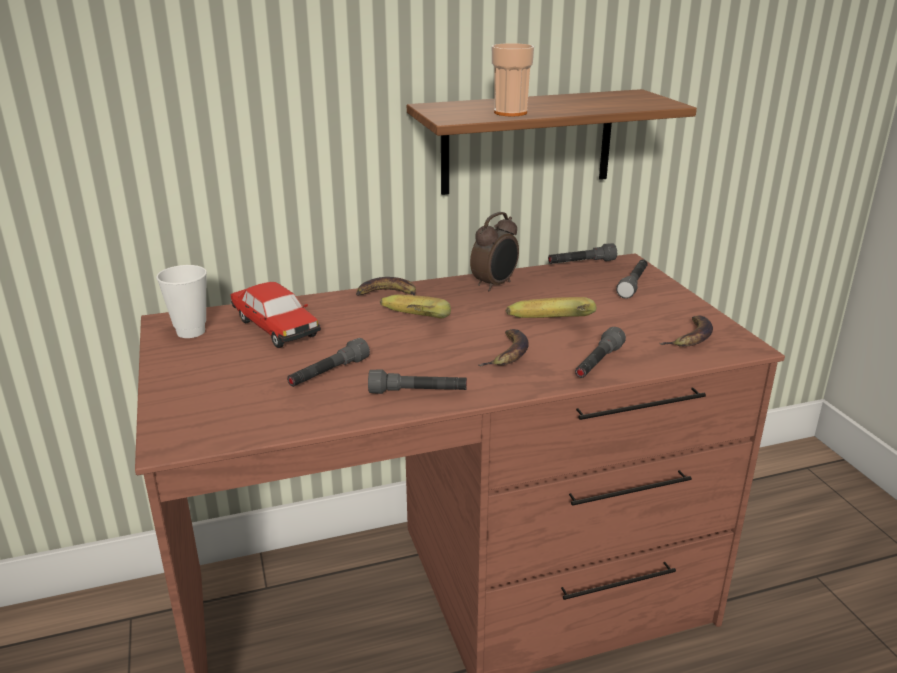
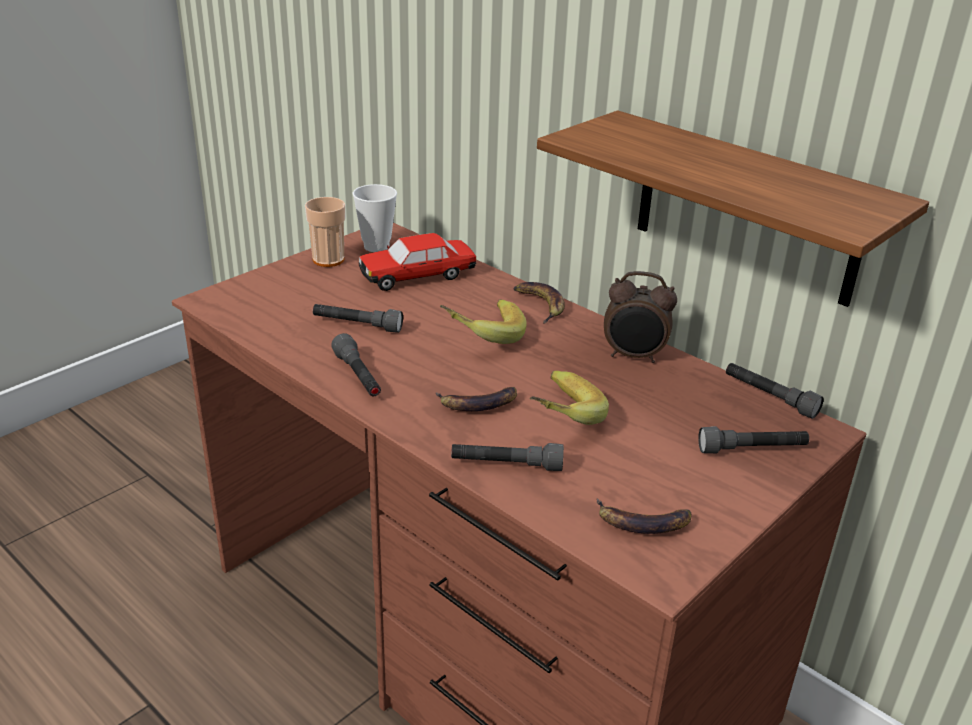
camera: 60 degrees right, 5 degrees up
toy car [231,282,321,348] -> toy car turned 45 degrees clockwise [359,233,476,291]
cup [492,43,534,116] -> cup moved to [305,197,346,267]

